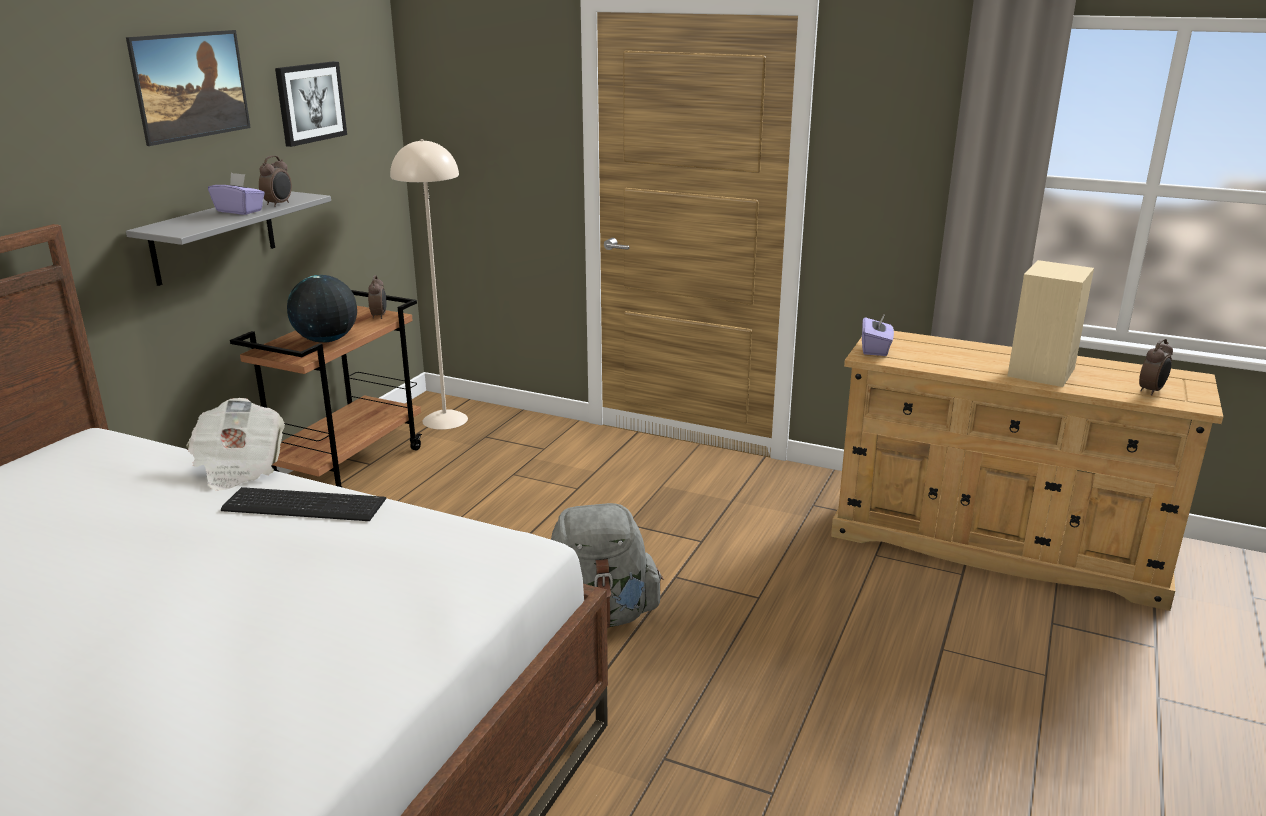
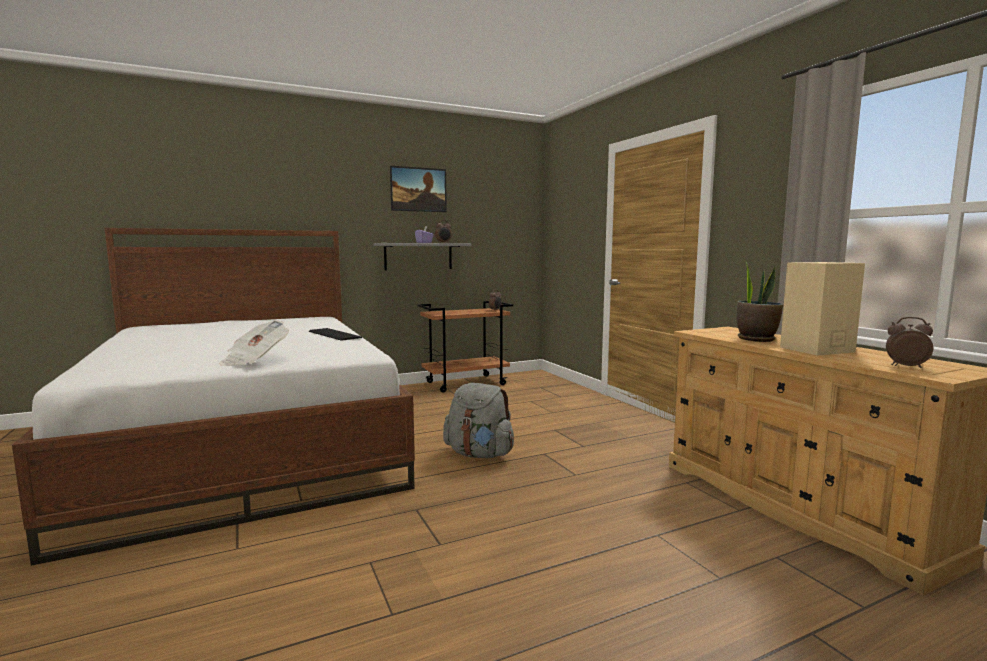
camera: 40 degrees right, 15 degrees down
newspaper [187,398,285,491] -> newspaper moved to [219,321,289,366]
picture [275,61,347,147] -> none
globe [287,275,357,343] -> none
beige floor lamp [390,139,468,430] -> none
purple tissue box [862,314,894,356] -> none
alarm clock [1139,338,1173,396] -> alarm clock turned 150 degrees counterclockwise [886,317,933,368]
none -> potted plant [737,263,783,342]

